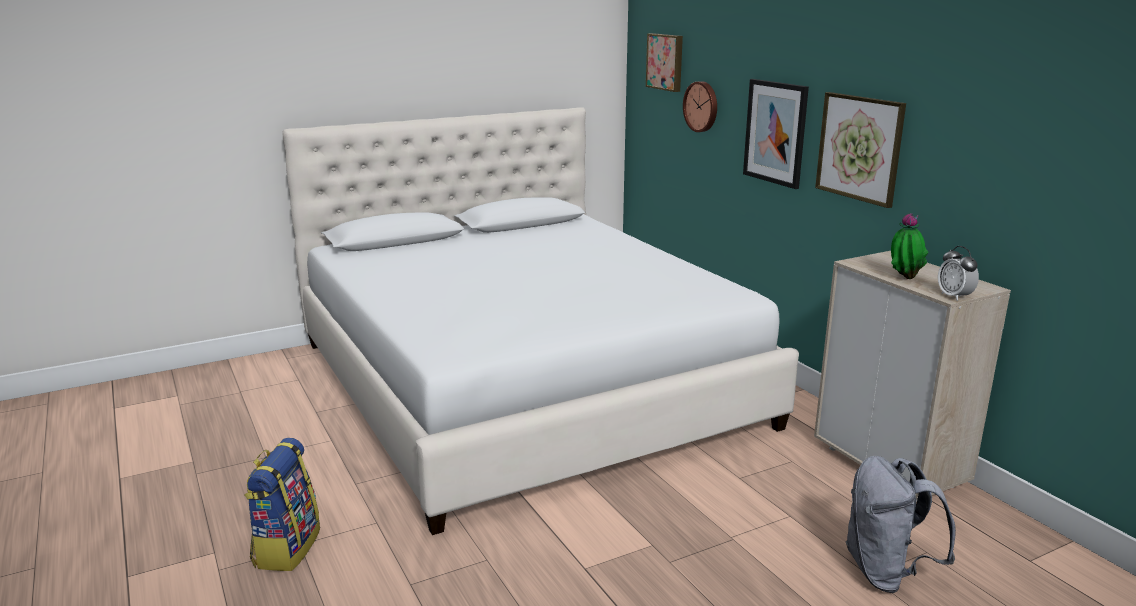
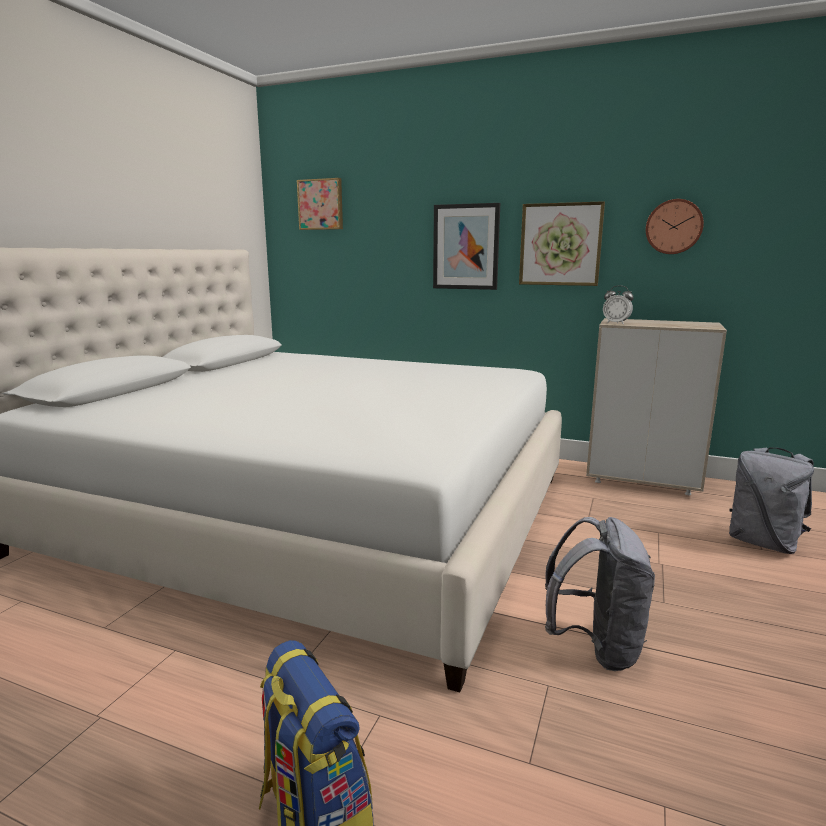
camera: 40 degrees left, 5 degrees down
wall clock [683,81,717,132] -> wall clock moved to [646,199,704,254]
potted plant [891,213,929,279] -> none
alarm clock [938,246,979,301] -> alarm clock moved to [603,285,634,324]
none -> grey backpack [545,517,655,671]

